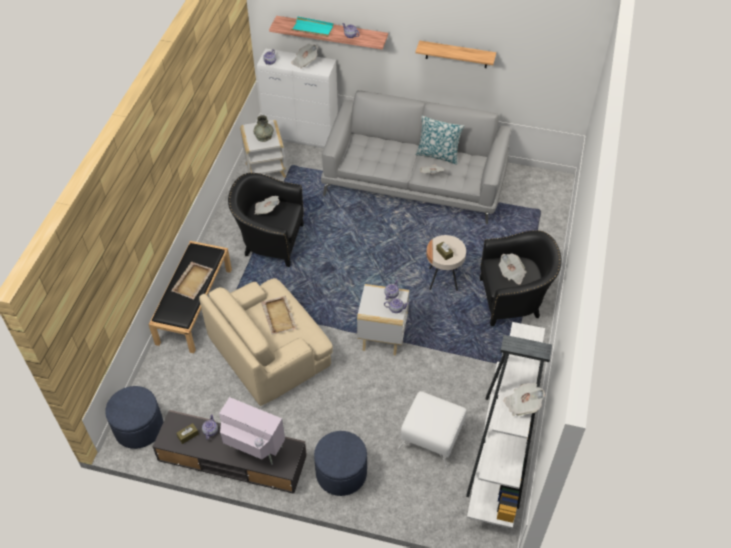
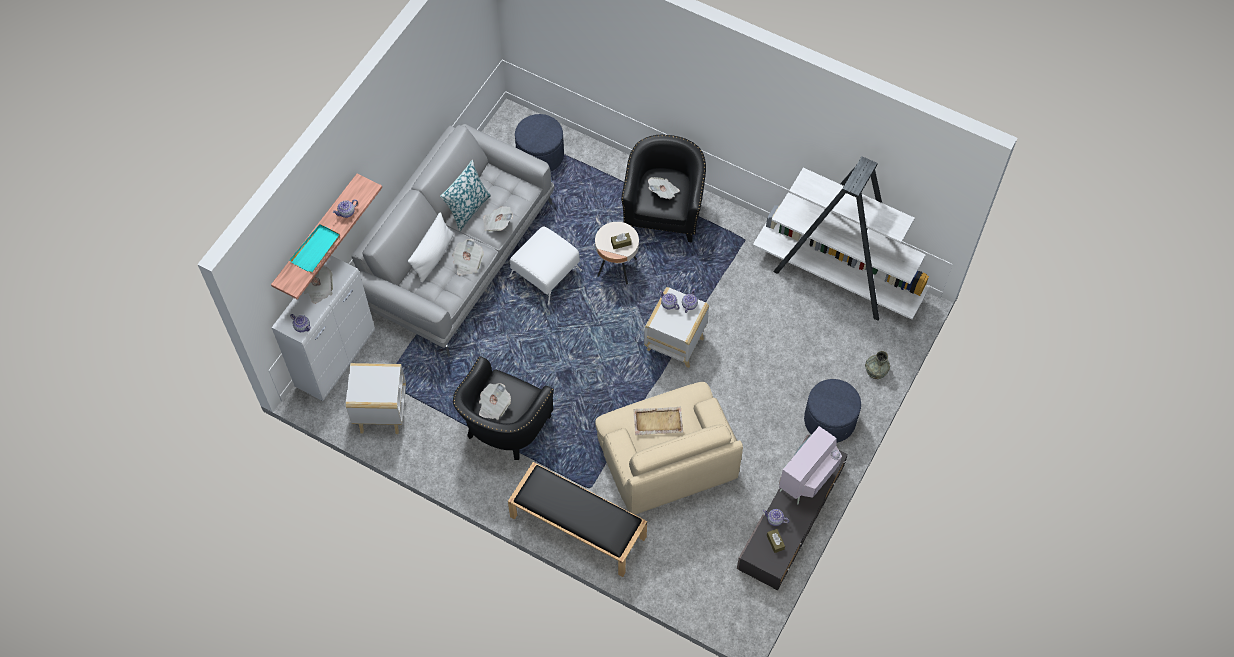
camera: 75 degrees left, 10 degrees up
blue ottoman [105,386,163,449] -> blue ottoman moved to [515,114,564,171]
beige tray [171,262,213,300] -> none
grey vase [253,115,274,142] -> grey vase moved to [865,351,890,379]
white ottoman [398,391,467,468] -> white ottoman moved to [509,226,582,305]
shelf [415,40,496,68] -> none
newspaper [503,383,545,416] -> newspaper moved to [452,239,484,276]
none -> white pillow [408,212,454,283]

